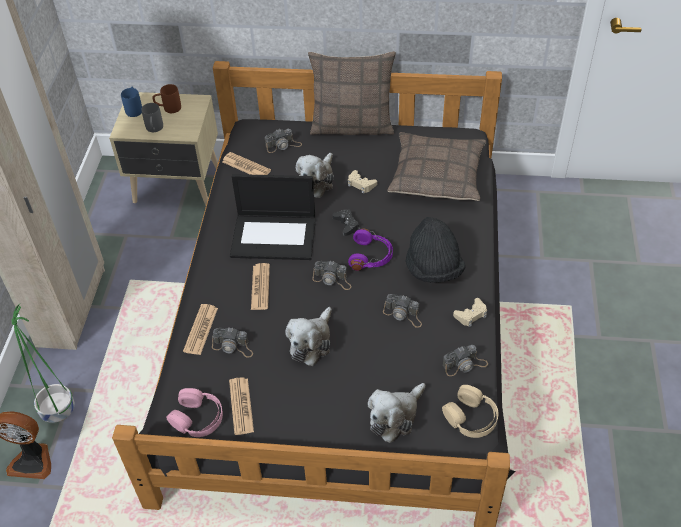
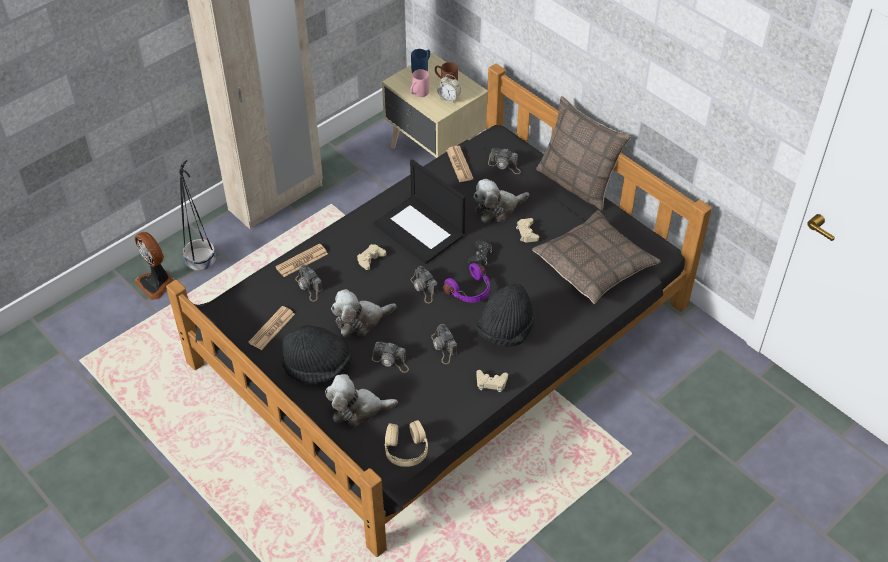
camera: 40 degrees right, 0 degrees up
green planter [12,304,75,423] -> black planter [179,160,216,271]
grey mug [141,103,163,132] -> pink mug [411,69,429,97]
pink headphones [166,388,223,437] -> none
newspaper [251,263,270,310] -> beige game controller [357,244,386,270]
camera [443,345,488,376] -> camera moved to [372,342,409,373]
none -> black hat [282,325,352,384]
none -> alarm clock [437,75,461,102]

